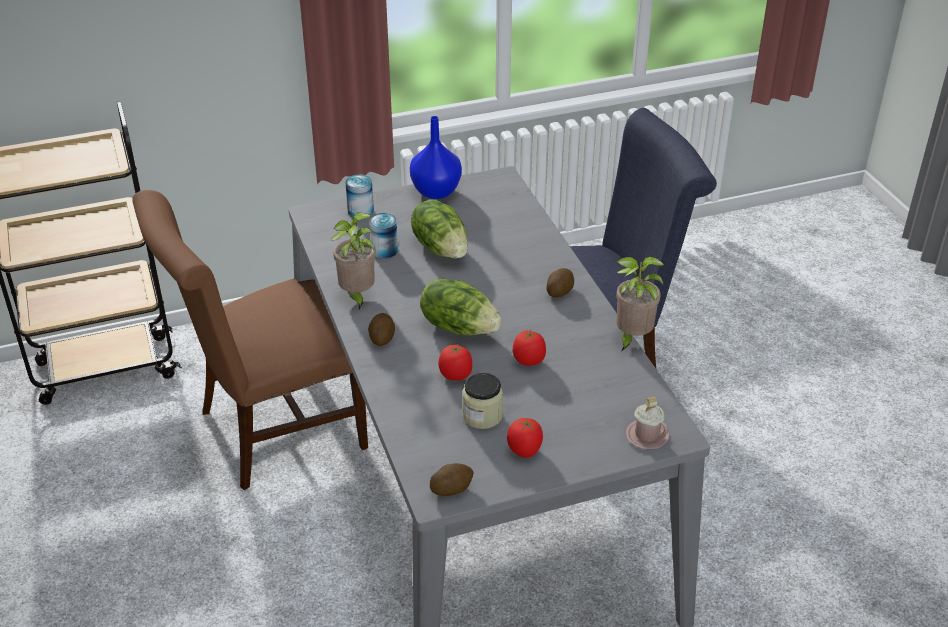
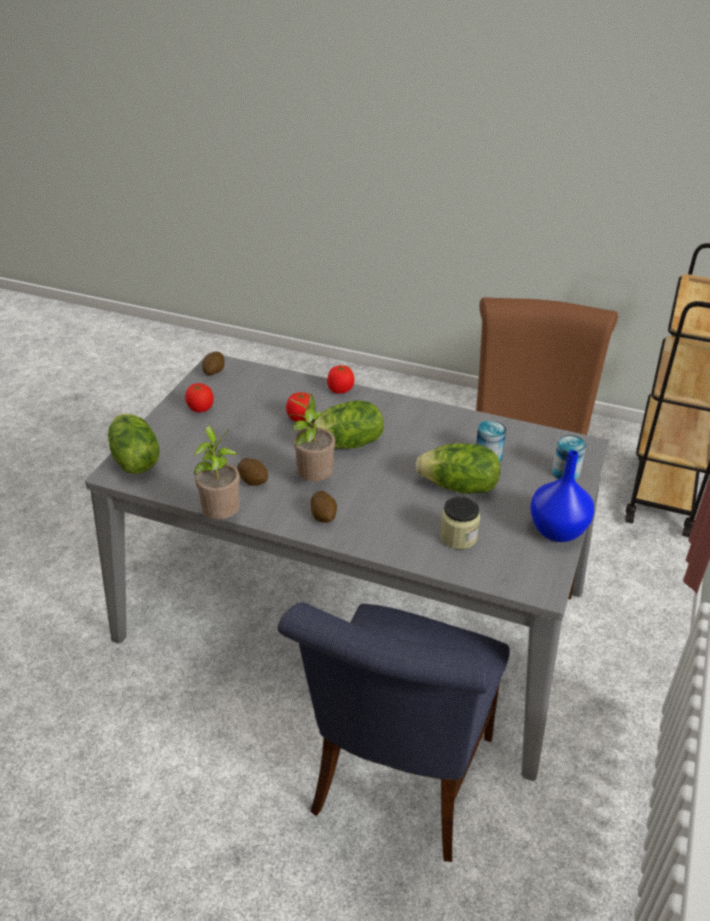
camera: 130 degrees right, 0 degrees up
potted plant [331,213,376,310] -> potted plant moved to [289,393,335,481]
potato [368,313,395,346] -> potato moved to [237,458,268,486]
jar [462,373,503,429] -> jar moved to [440,497,480,550]
tomato [513,329,546,366] -> tomato moved to [327,365,354,394]
pink mug [625,397,670,449] -> lettuce [108,414,160,474]

